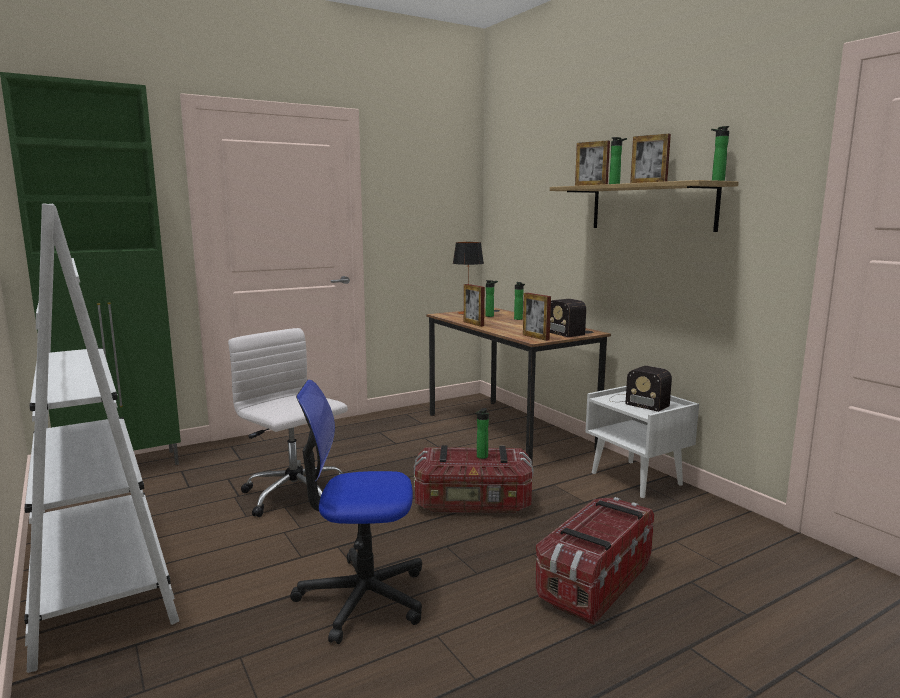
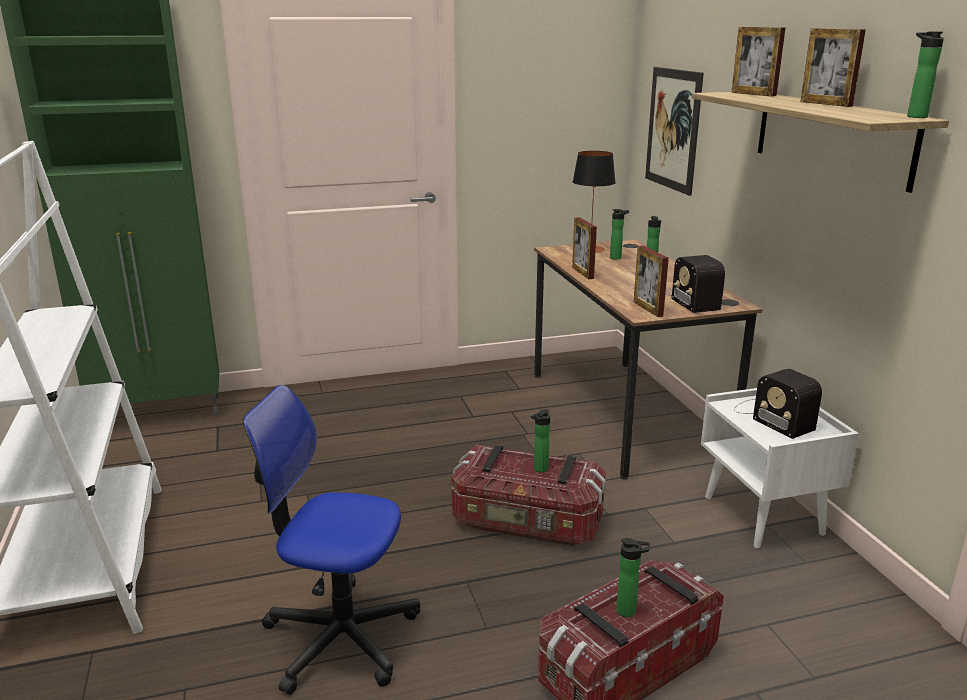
camera: 15 degrees right, 10 degrees up
white office chair [228,328,348,517] -> none
bottle [609,137,627,184] -> bottle moved to [616,538,650,617]
none -> picture [645,67,704,196]

